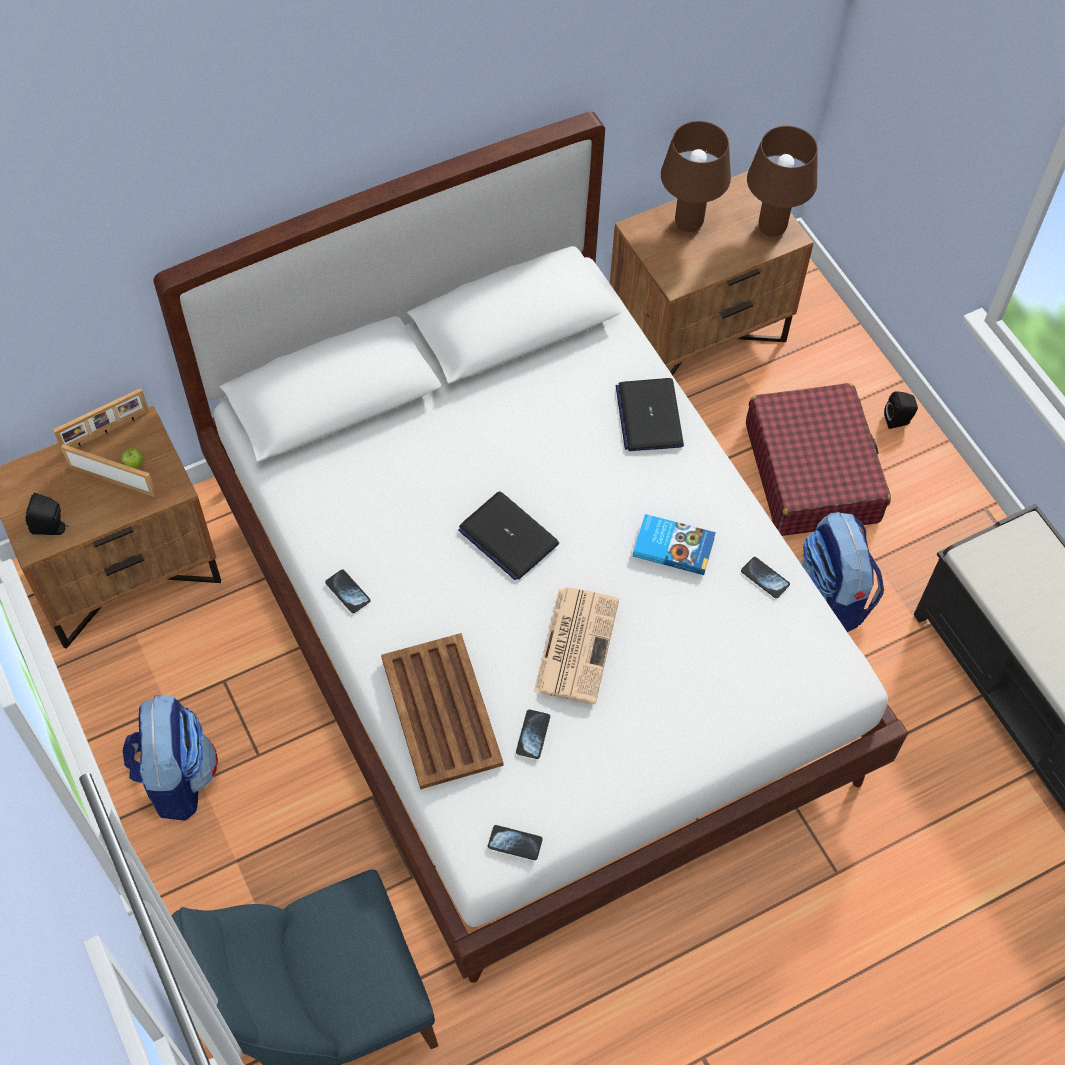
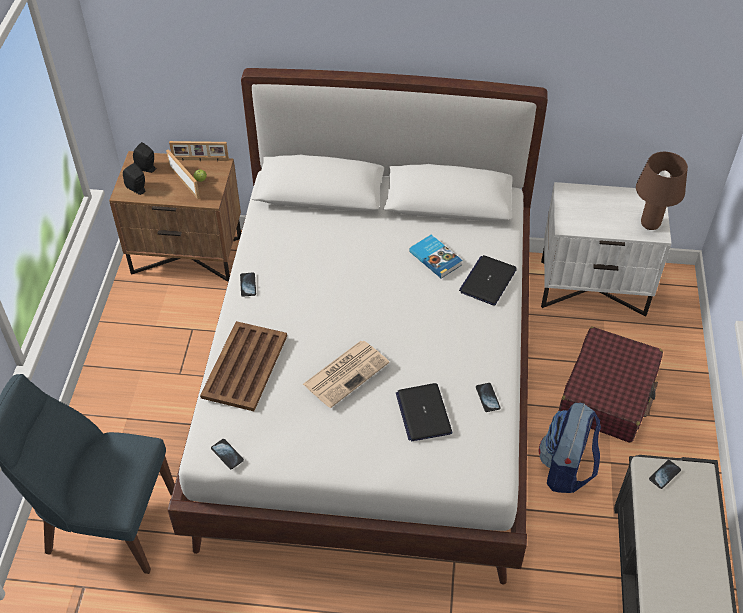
camera: 35 degrees right, 10 degrees down
backpack [123,695,218,821] -> none
laptop [458,491,559,580] -> laptop moved to [396,383,453,441]
phone [516,710,550,759] -> phone moved to [649,460,681,489]
brown nightstand [610,171,814,376] -> white nightstand [541,182,672,317]
book [633,514,716,575] -> book moved to [409,235,463,278]
brown table lamp [661,121,731,232] -> none
black speaker [884,391,918,429] -> black speaker moved to [133,142,157,173]

